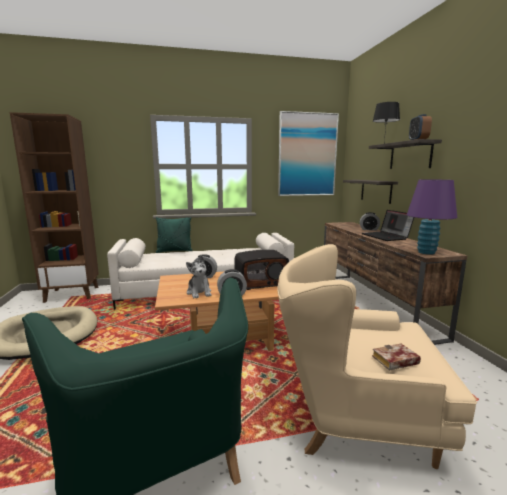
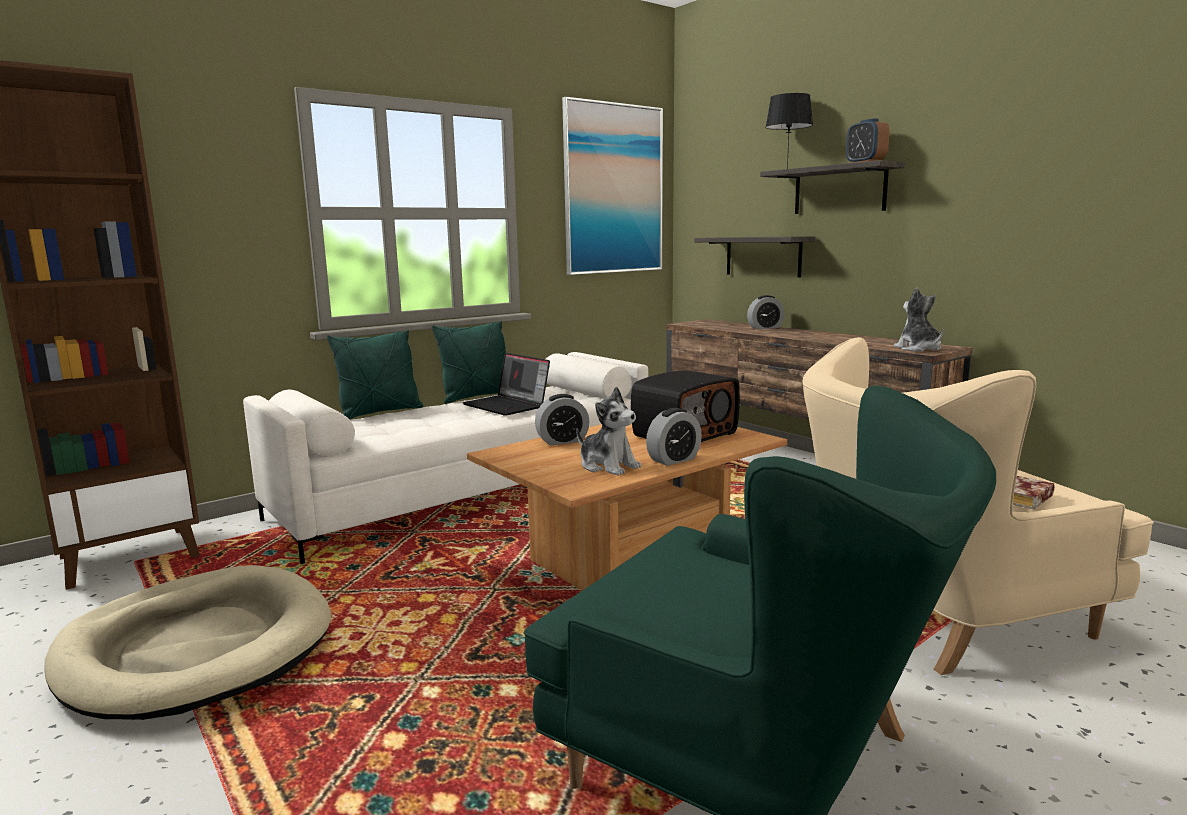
camera: 25 degrees left, 0 degrees up
laptop [362,210,414,241] -> laptop moved to [463,353,550,416]
purple table lamp [407,179,457,255] -> plush toy [894,287,943,352]
none -> green pillow [432,321,506,404]

